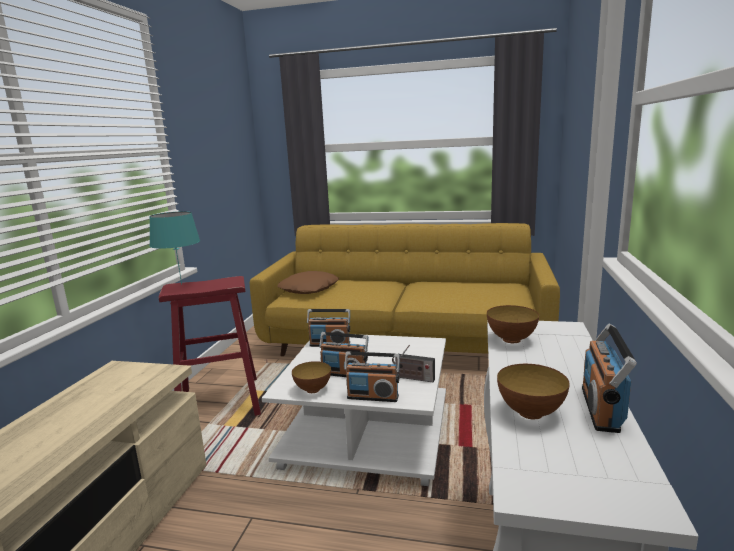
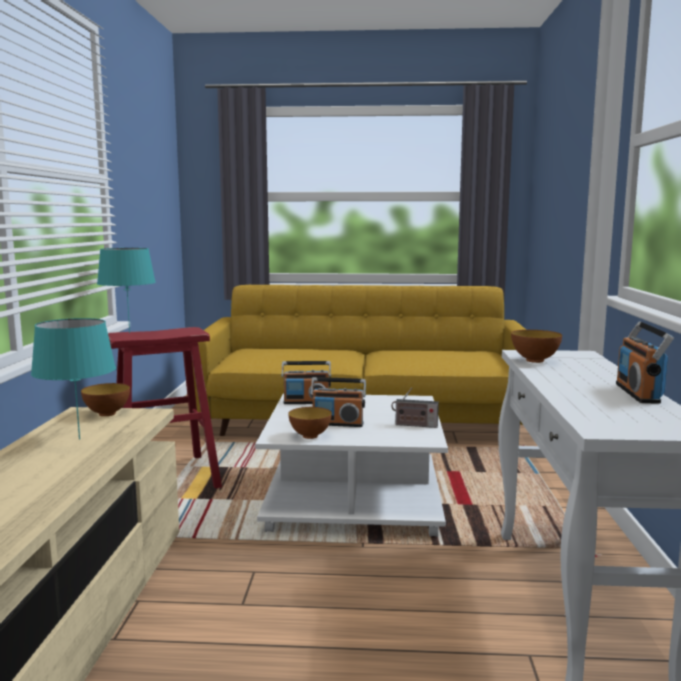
camera: 10 degrees left, 5 degrees down
brown pillow [277,271,339,294] -> none
radio [344,352,400,402] -> none
bowl [497,364,570,420] -> bowl moved to [81,383,130,416]
none -> turquoise table lamp [31,318,116,439]

